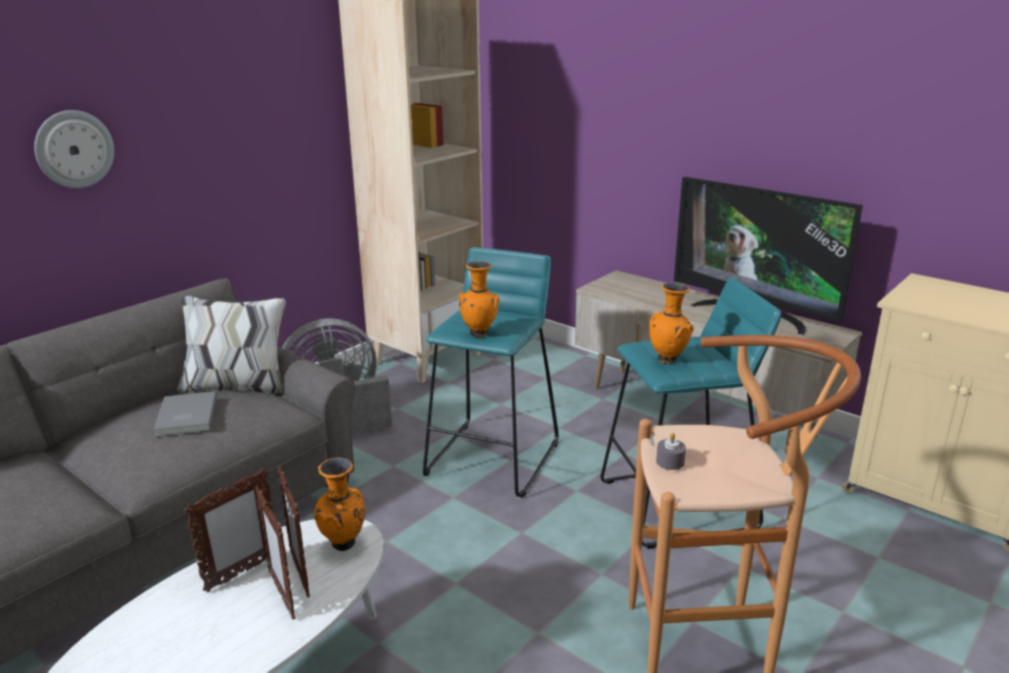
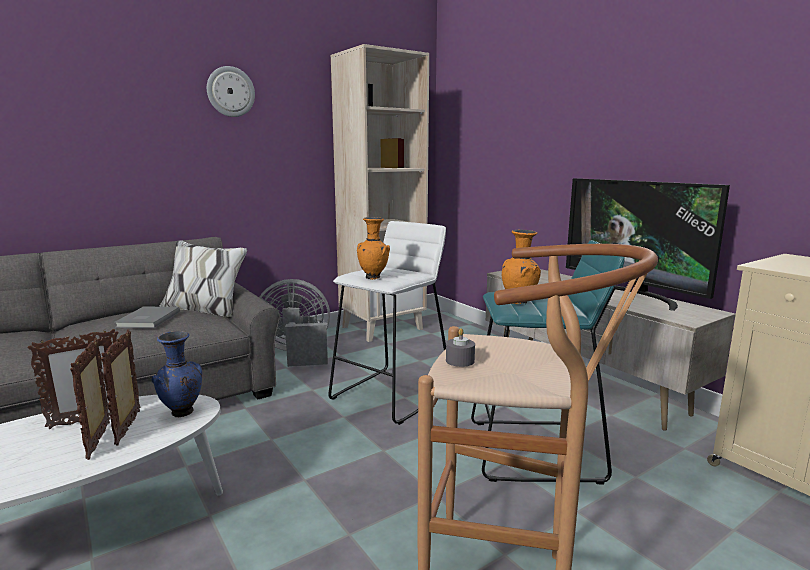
camera: 15 degrees right, 10 degrees down
wall clock [34,110,114,188] -> wall clock moved to [207,66,255,117]
orange vase [314,458,365,551] -> blue vase [151,331,202,418]
turquoise stool [423,247,559,497] -> white stool [328,221,446,425]

